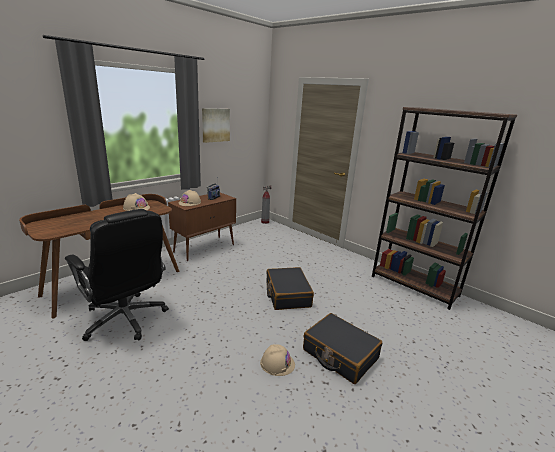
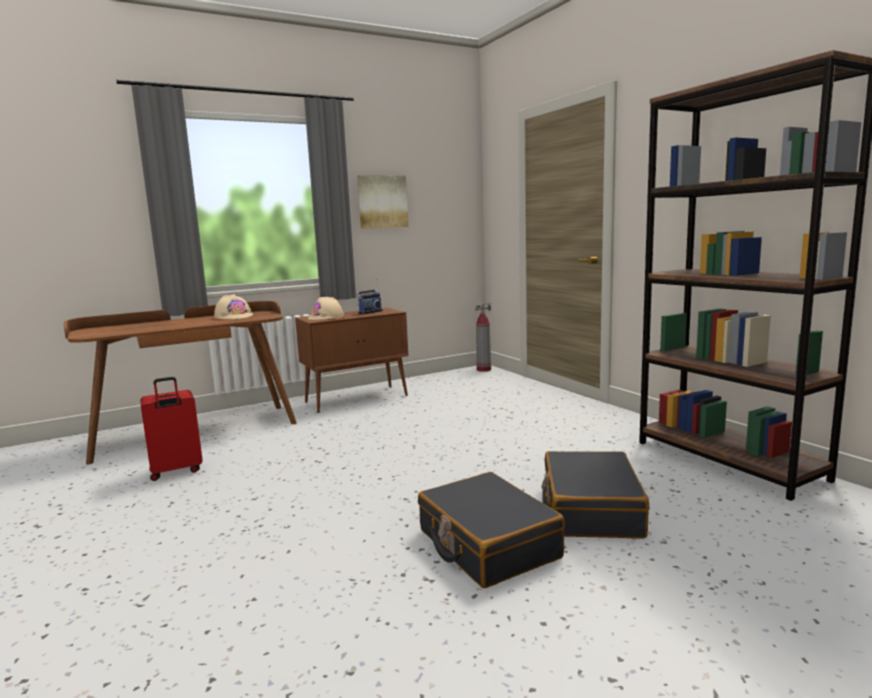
camera: 20 degrees right, 10 degrees down
black office chair [65,209,169,341] -> red suitcase [140,377,203,481]
beige hard hat [260,344,295,376] -> none
black suitcase [266,267,314,310] -> black suitcase moved to [542,451,649,539]

